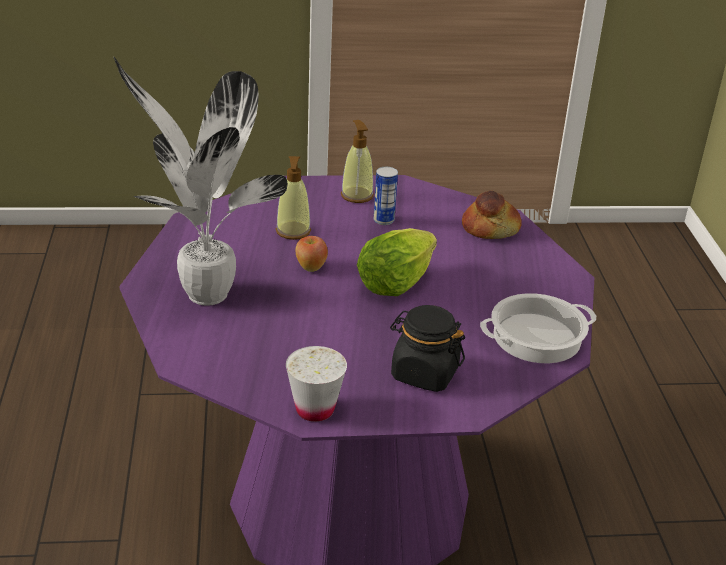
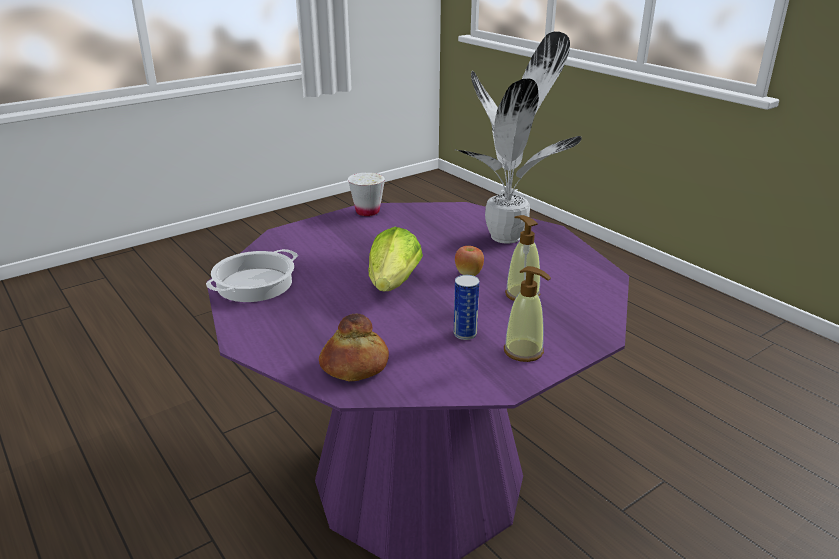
camera: 150 degrees right, 5 degrees down
black jar [390,305,465,392] -> none

